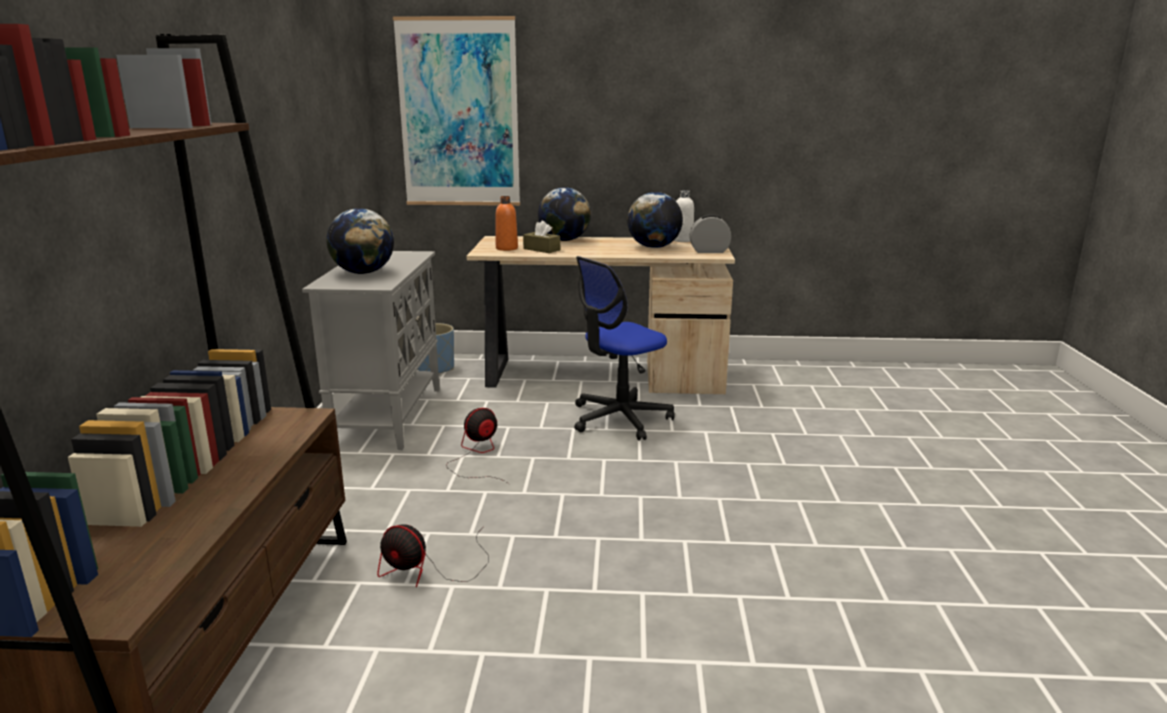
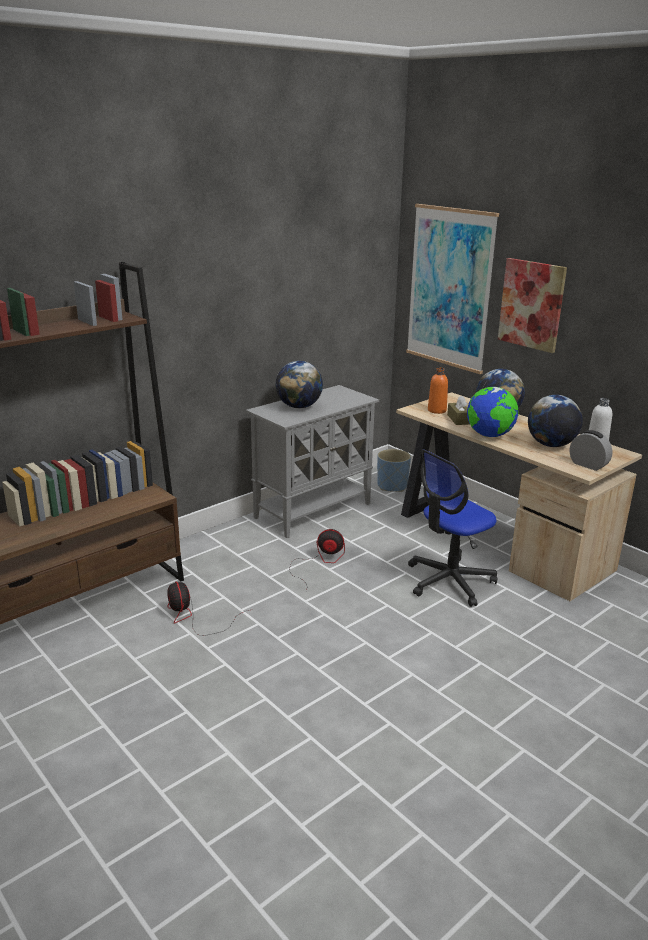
camera: 45 degrees right, 5 degrees up
office chair [574,256,675,441] -> office chair turned 45 degrees counterclockwise [408,449,497,607]
none -> globe [467,387,519,437]
none -> picture [498,258,567,353]

